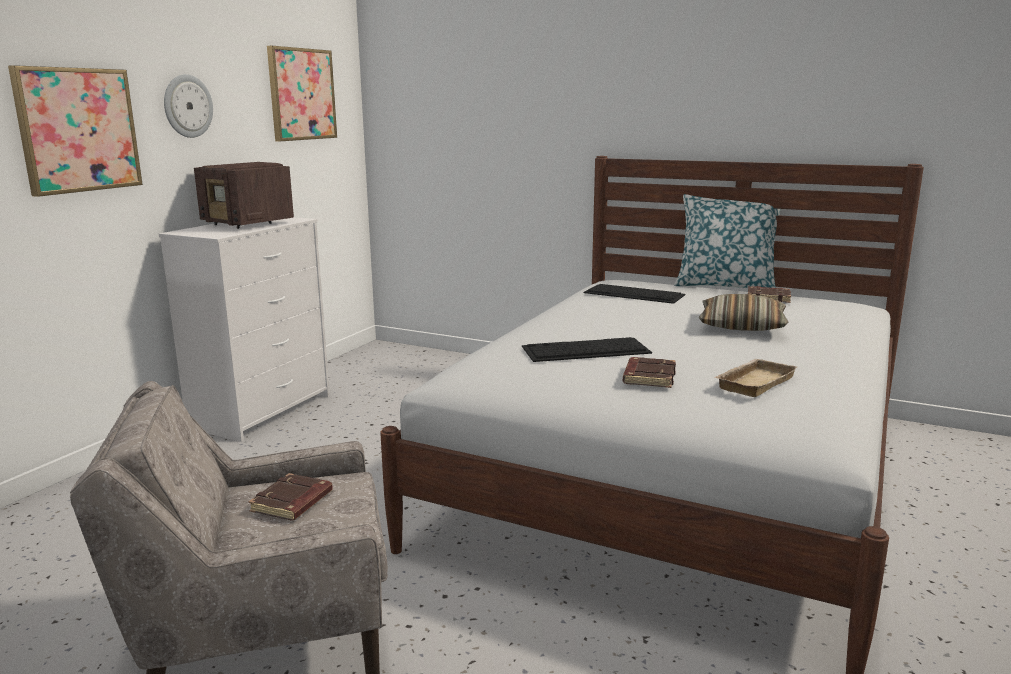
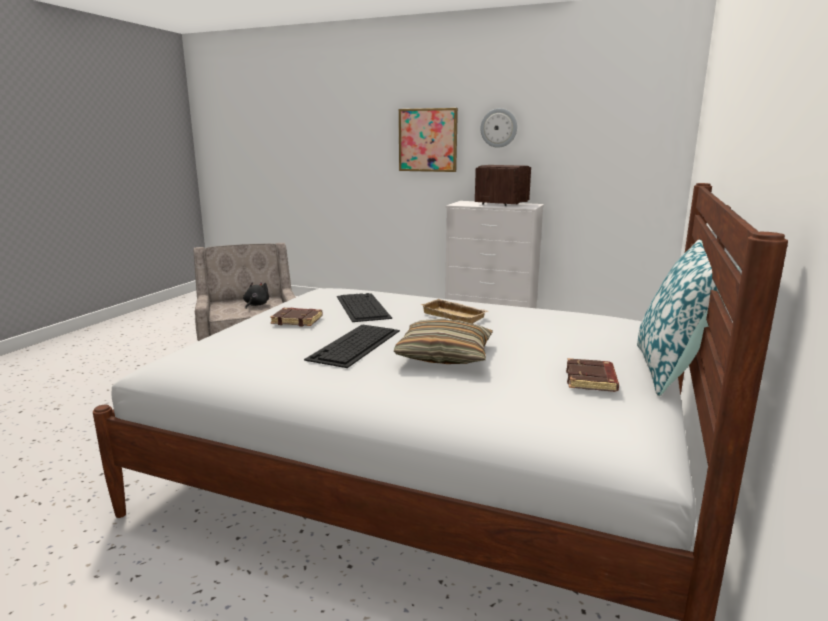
camera: 85 degrees right, 0 degrees up
brown book [248,473,333,520] -> black plush toy [243,282,269,309]
picture [267,46,337,141] -> none
keyboard [584,284,685,304] -> keyboard moved to [304,325,400,368]
beige tray [715,359,797,397] -> beige tray moved to [420,299,488,324]

